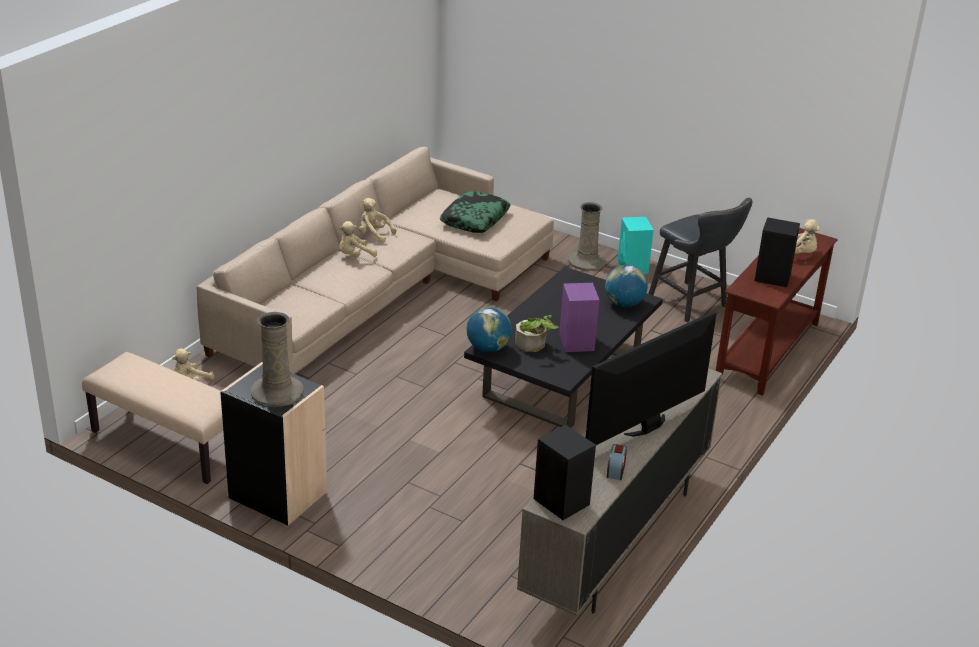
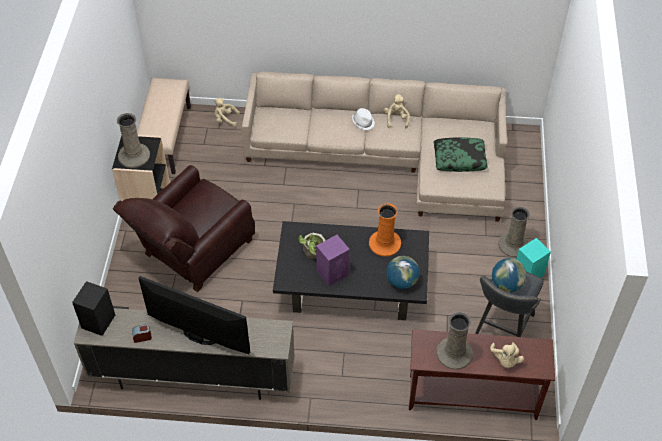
camera: 65 degrees right, 20 degrees up
beige plush toy [339,221,377,258] -> white hat [352,108,375,130]
globe [467,307,512,352] -> globe moved to [492,258,527,292]
black speaker [754,217,800,287] -> beige vase [436,312,473,370]
none -> brown armchair [113,165,255,293]
none -> orange vase [369,203,401,257]

